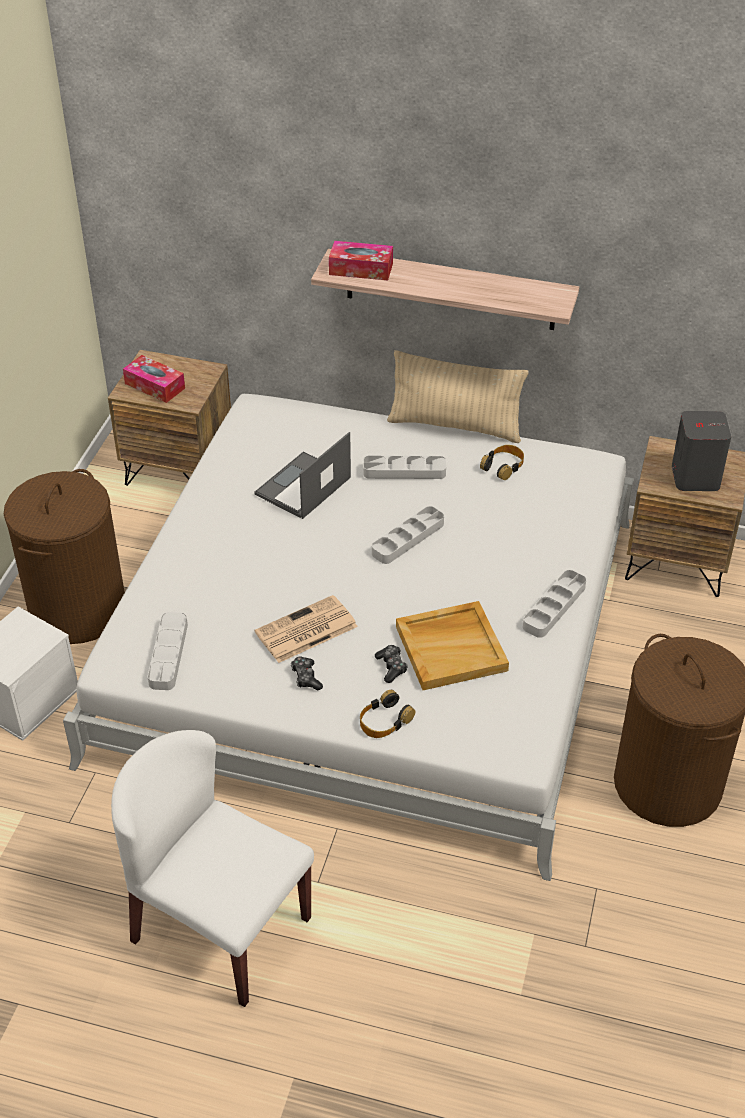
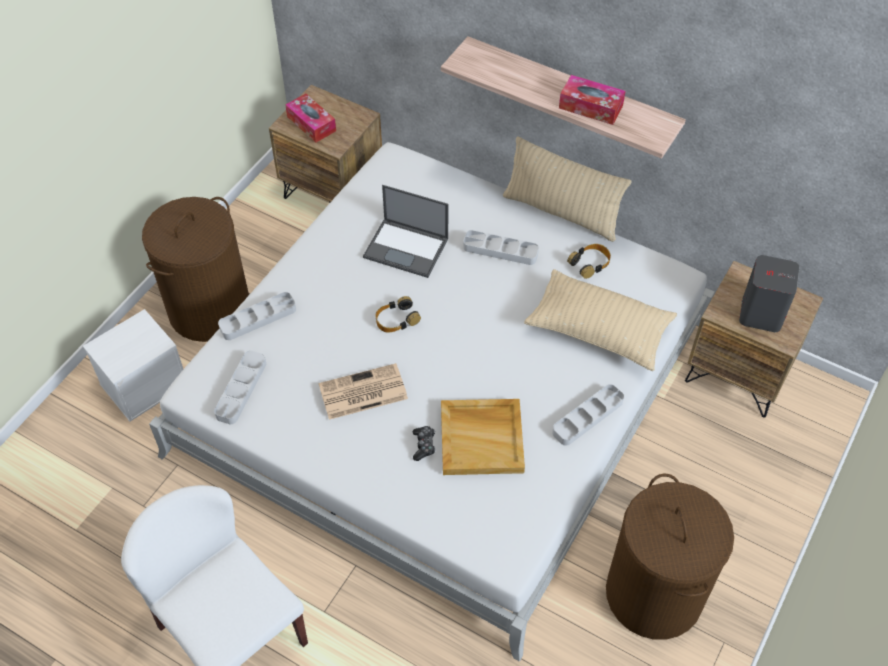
camera: 15 degrees right, 10 degrees up
laptop [254,432,351,519] -> laptop turned 120 degrees counterclockwise [363,185,448,278]
game controller [291,657,323,690] -> none
tissue box [329,241,393,281] -> tissue box moved to [559,75,626,125]
headphones [360,690,416,738] -> headphones moved to [375,296,421,333]
grey tray [372,506,444,564] -> grey tray moved to [218,292,296,340]
none -> beige pillow [524,269,677,371]

